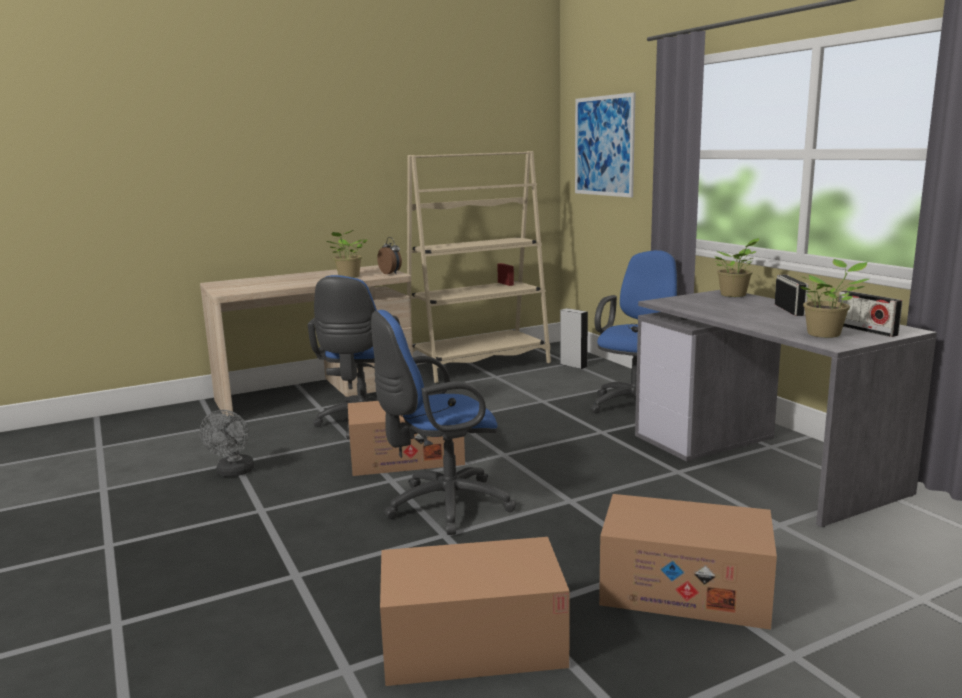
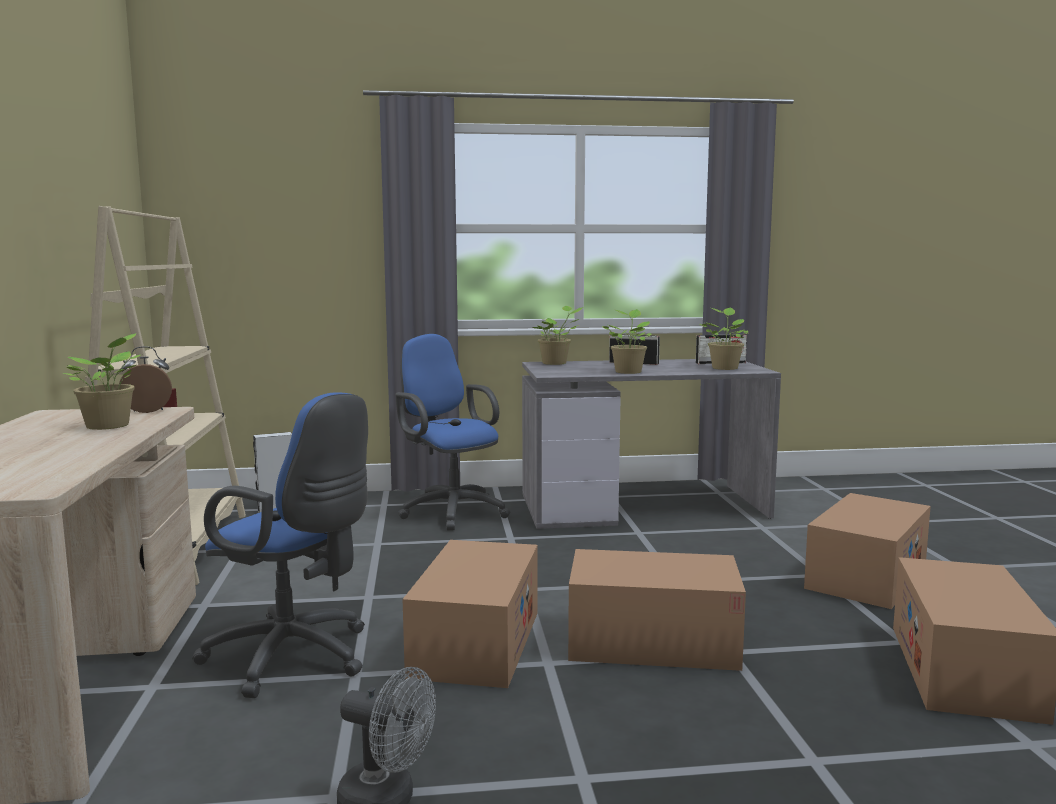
camera: 70 degrees left, 5 degrees down
blue office chair [371,310,516,535] -> cardboard box [568,549,746,671]
picture [575,92,636,198] -> none
none -> potted plant [602,309,652,374]

